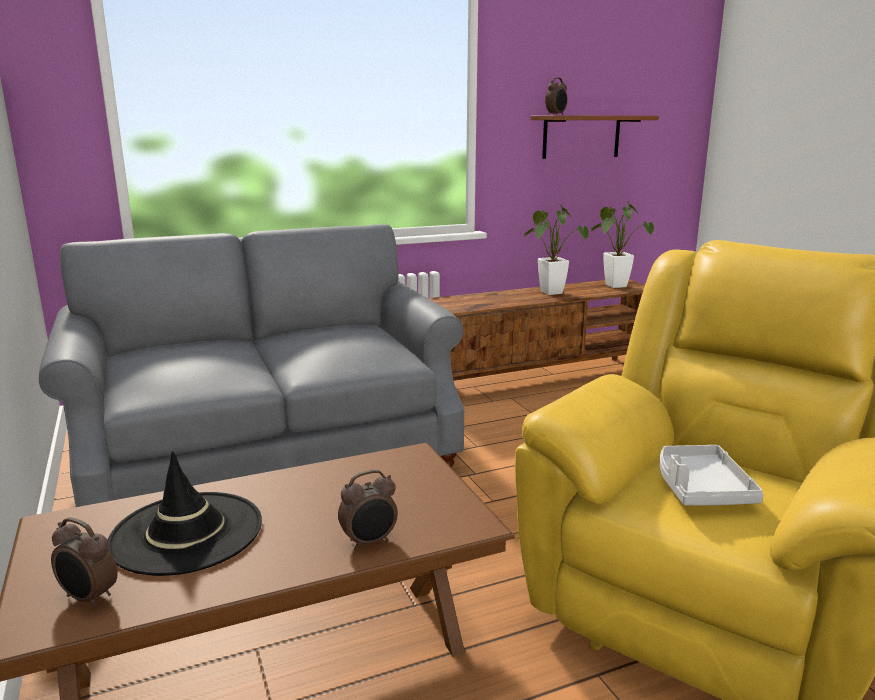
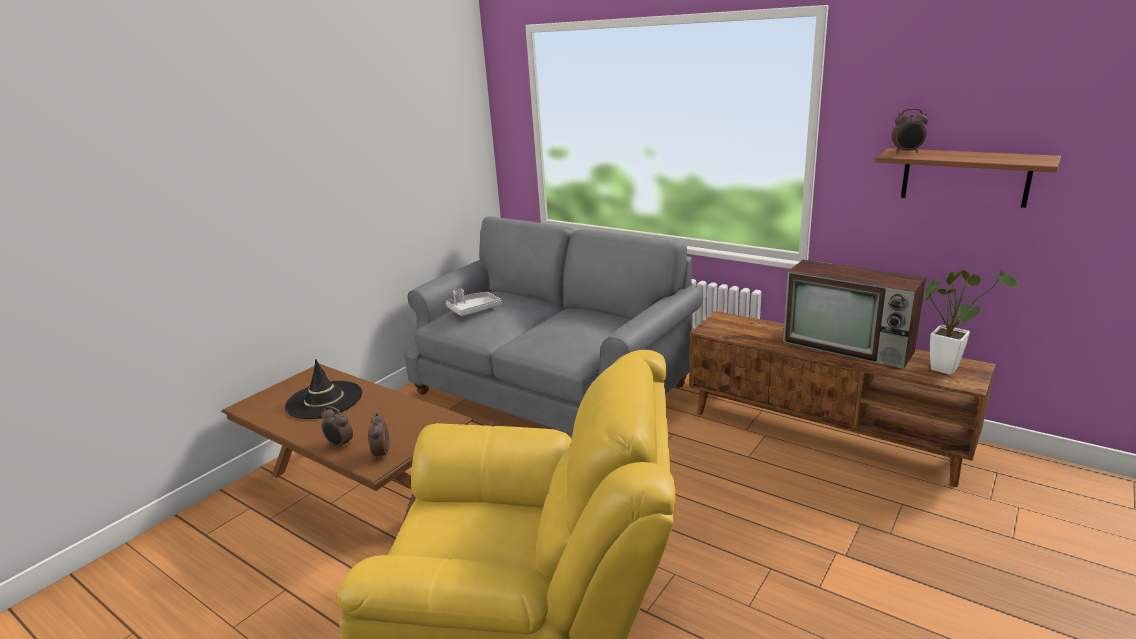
camera: 60 degrees right, 5 degrees up
alarm clock [51,518,118,608] -> alarm clock moved to [368,413,389,461]
potted plant [524,204,589,295] -> television [783,260,926,369]
grey tray [659,445,764,505] -> grey tray moved to [446,289,502,316]

